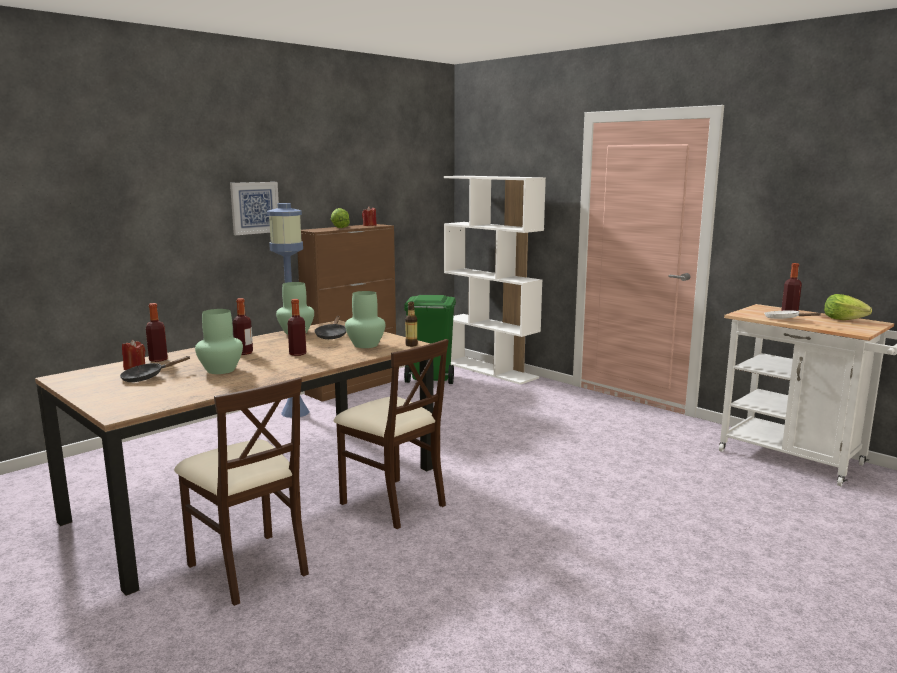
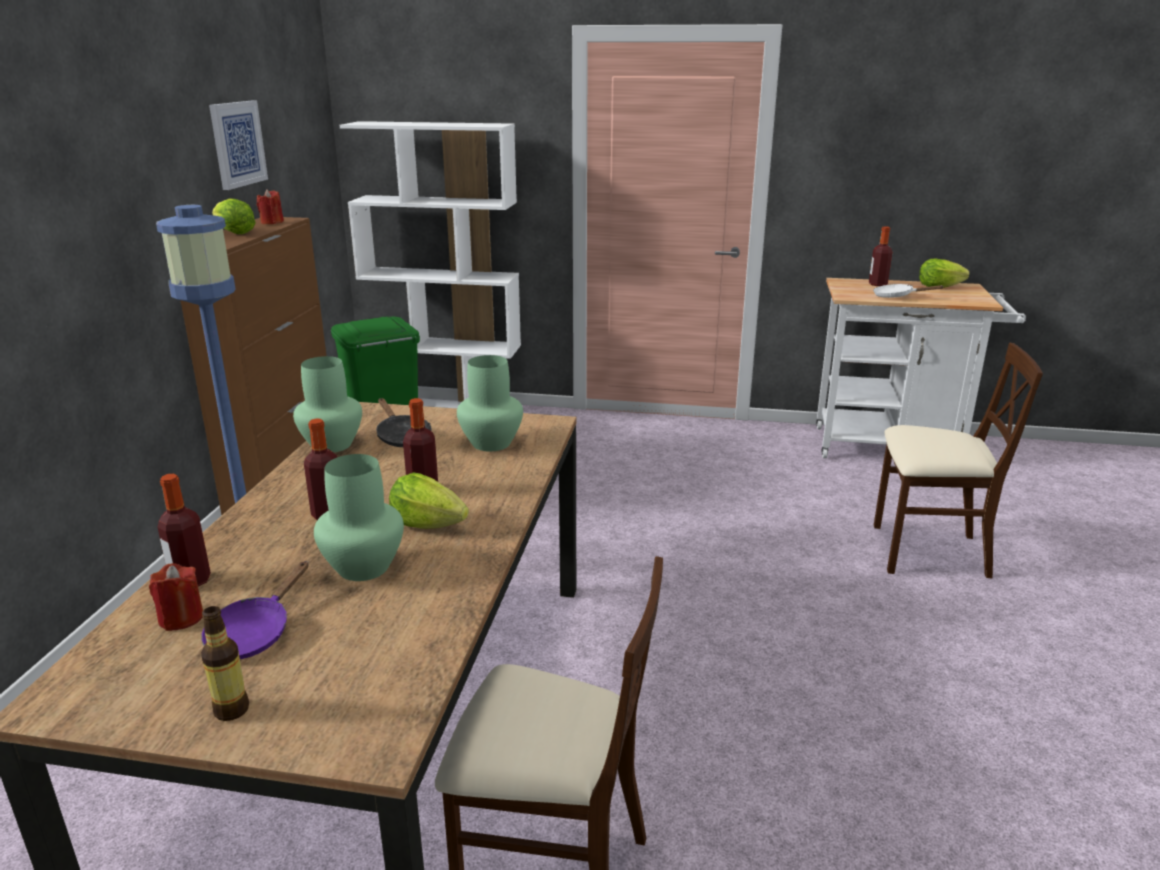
camera: 35 degrees left, 10 degrees up
black frying pan [120,356,191,382] -> purple frying pan [201,561,309,659]
picture [230,182,279,235] -> picture moved to [209,101,268,190]
beige chair [334,339,449,529] -> beige chair moved to [874,343,1043,578]
bottle [405,301,418,347] -> bottle moved to [201,606,249,721]
none -> lettuce [389,473,469,529]

